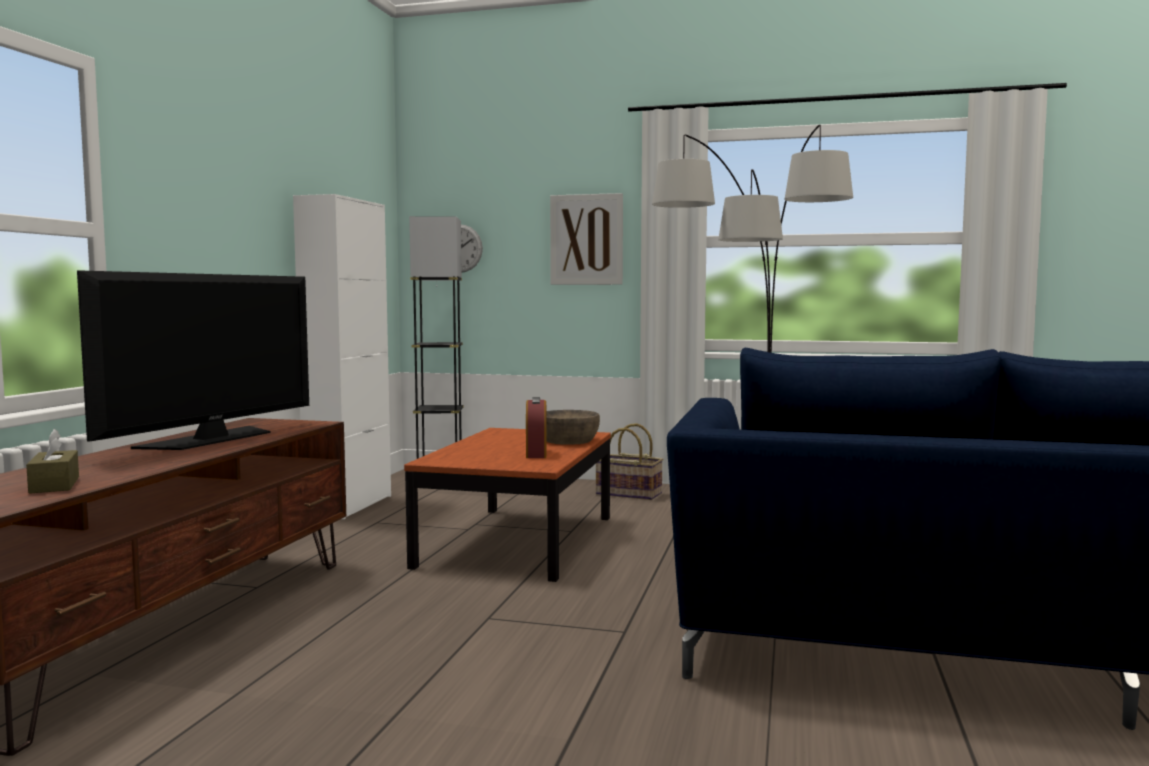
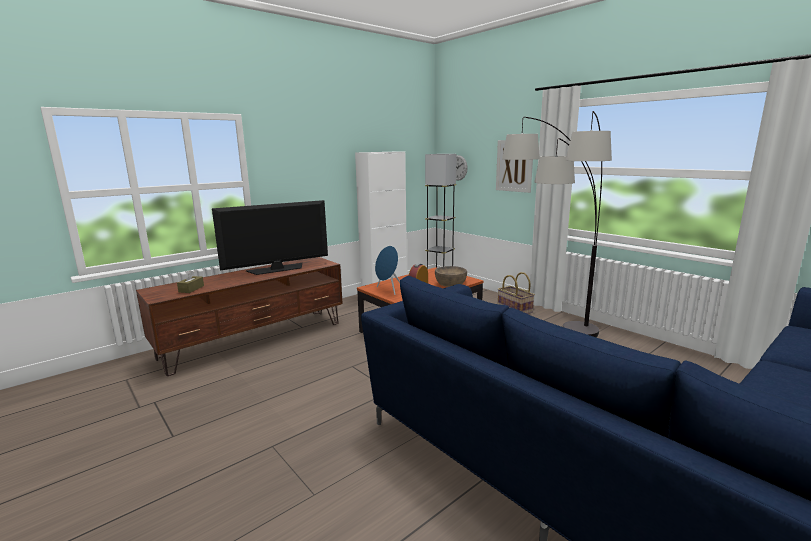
camera: 35 degrees right, 10 degrees up
none -> blue speaker [375,246,400,295]

